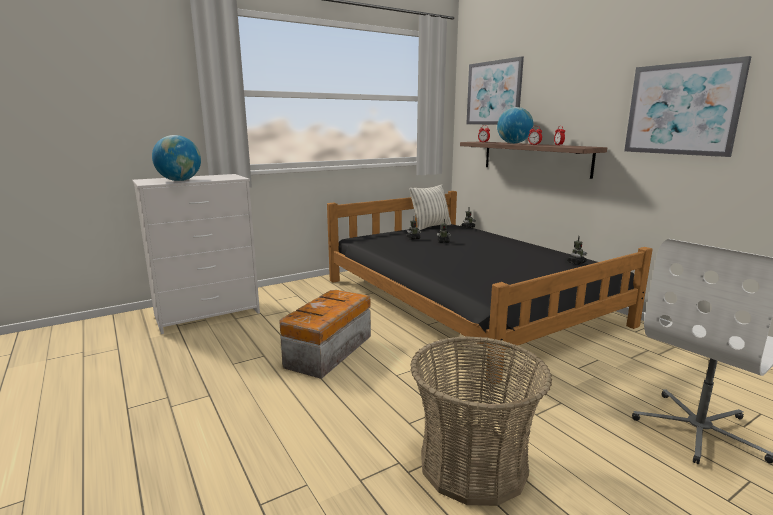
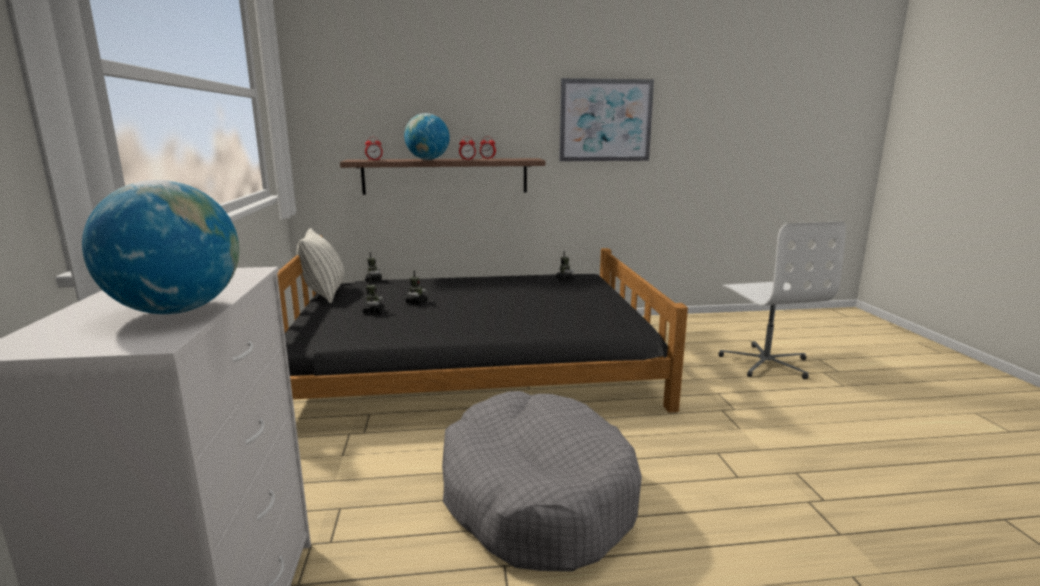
camera: 65 degrees left, 0 degrees up
storage box [279,290,371,379] -> grey dog bed [442,391,642,572]
basket [410,336,553,506] -> none
picture [466,56,524,125] -> none

